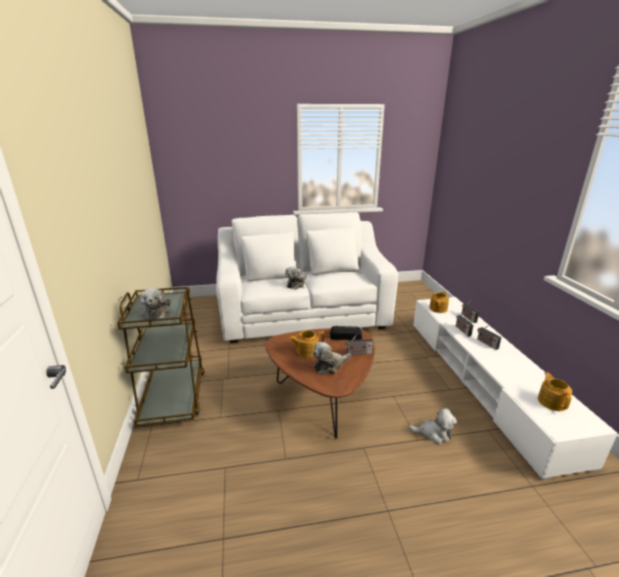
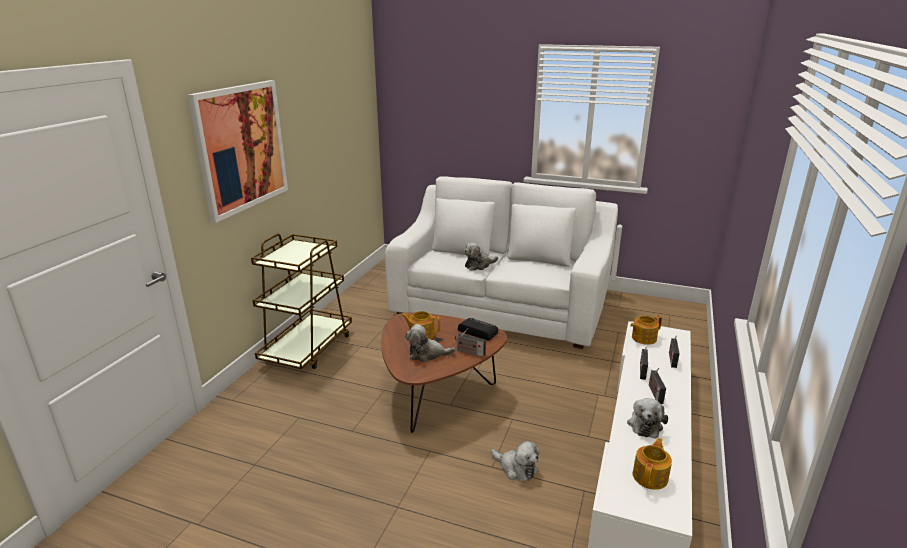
camera: 30 degrees right, 0 degrees up
plush toy [140,288,170,320] -> plush toy moved to [627,398,668,439]
none -> picture [188,80,288,223]

